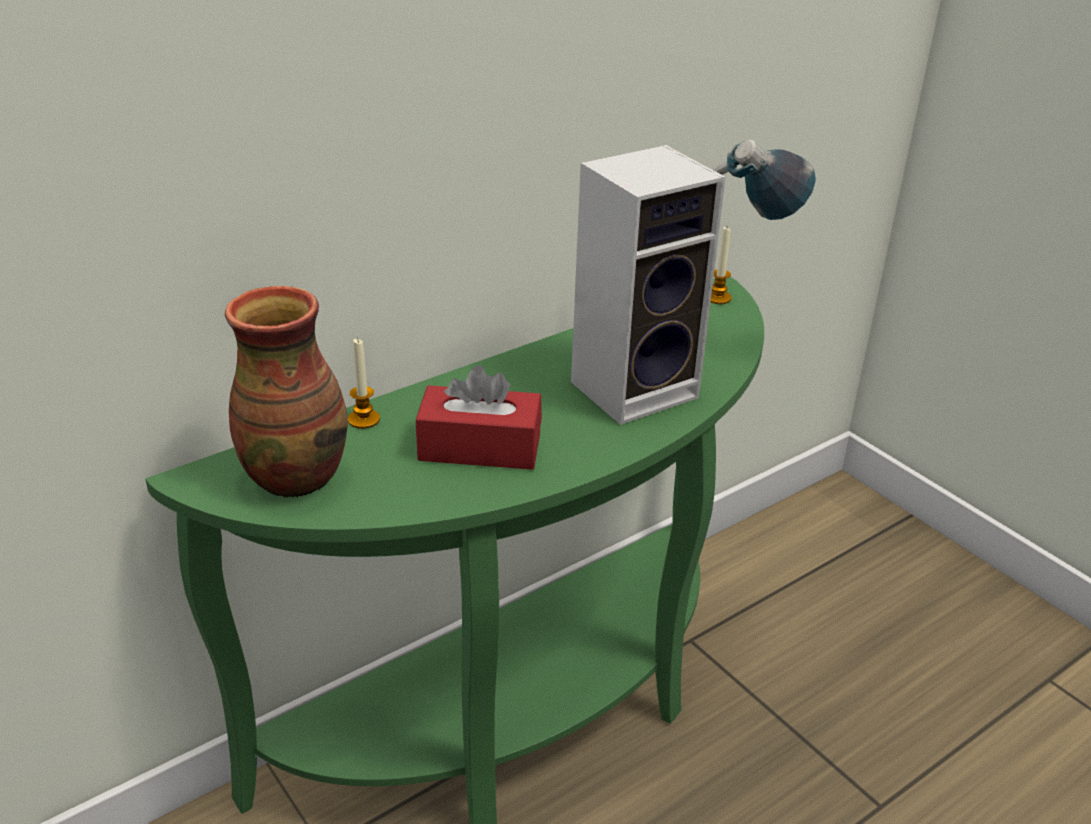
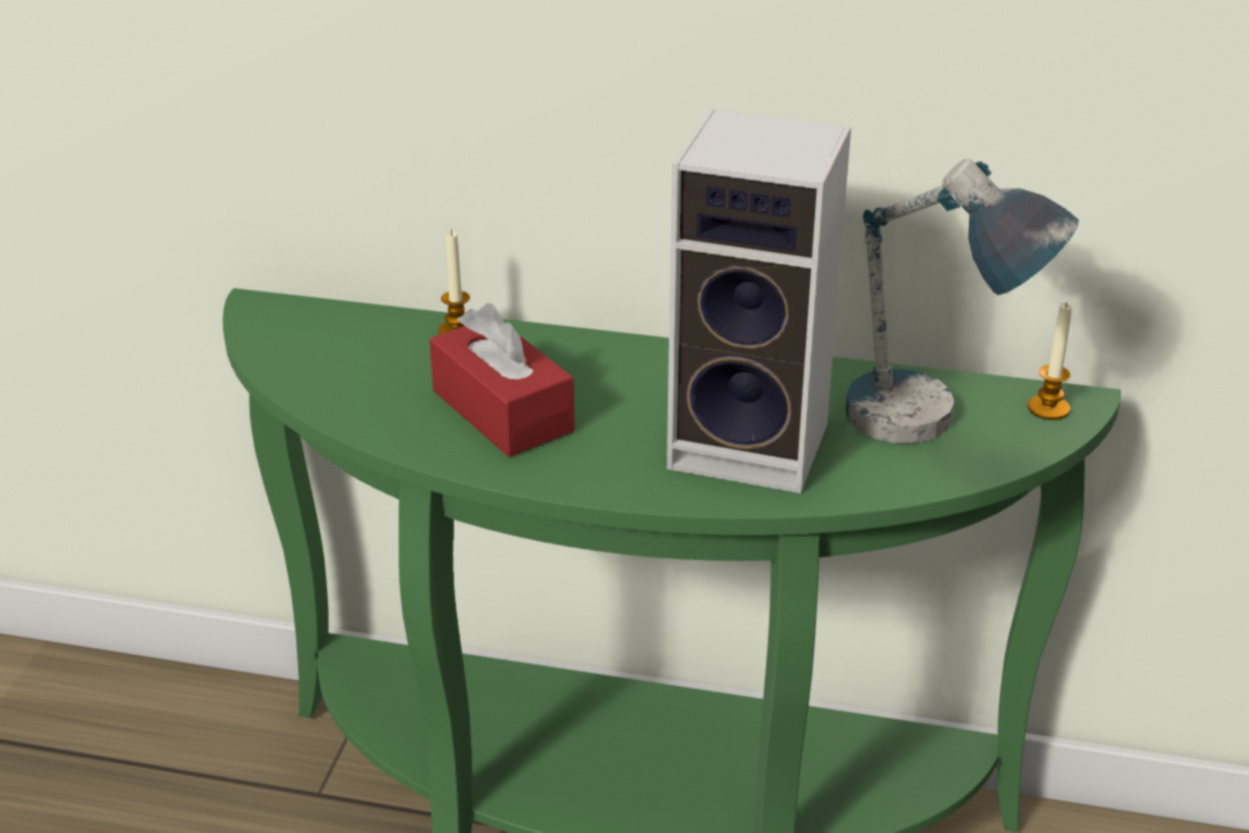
camera: 50 degrees right, 0 degrees up
vase [225,286,348,497] -> none

